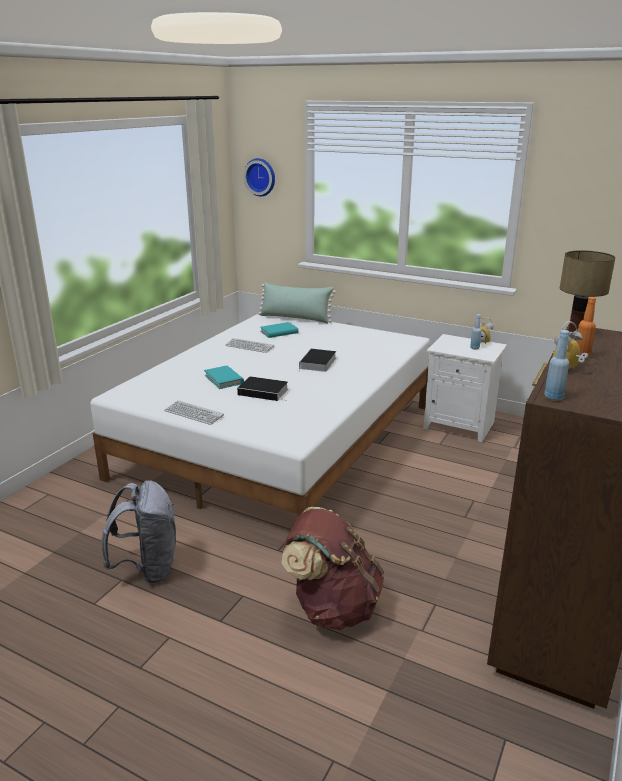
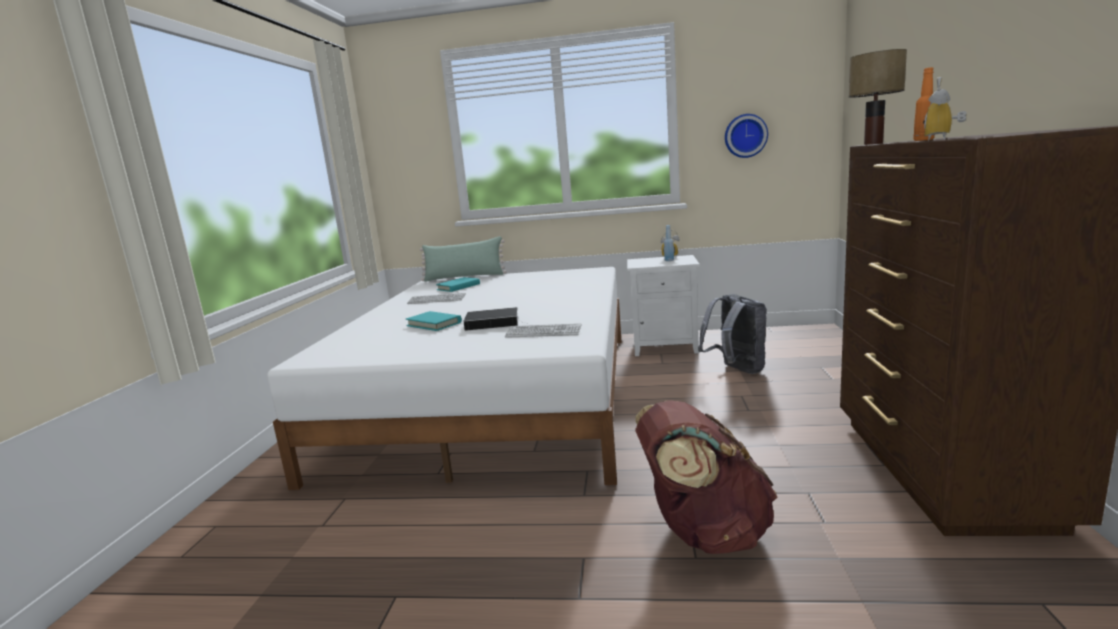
camera: 20 degrees left, 10 degrees down
grey backpack [102,480,176,583] -> grey backpack moved to [698,294,767,374]
keyboard [164,400,224,425] -> keyboard moved to [505,323,582,338]
wall clock [244,158,275,197] -> wall clock moved to [725,114,768,158]
book [299,349,336,372] -> none
blue bottle [544,330,569,401] -> none

